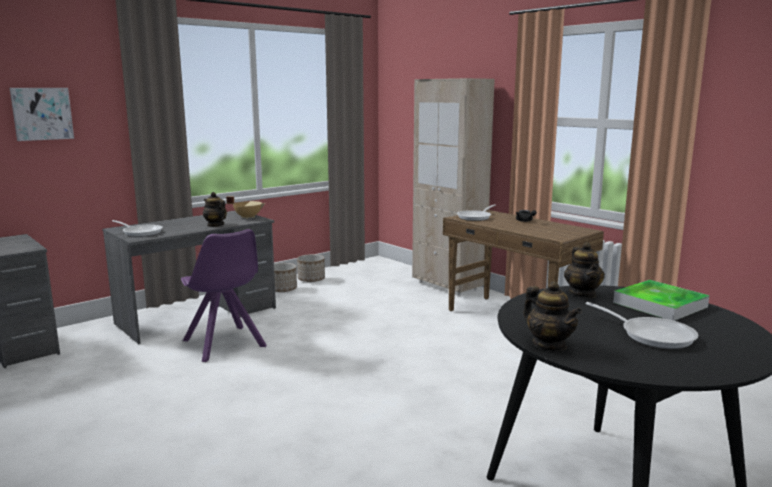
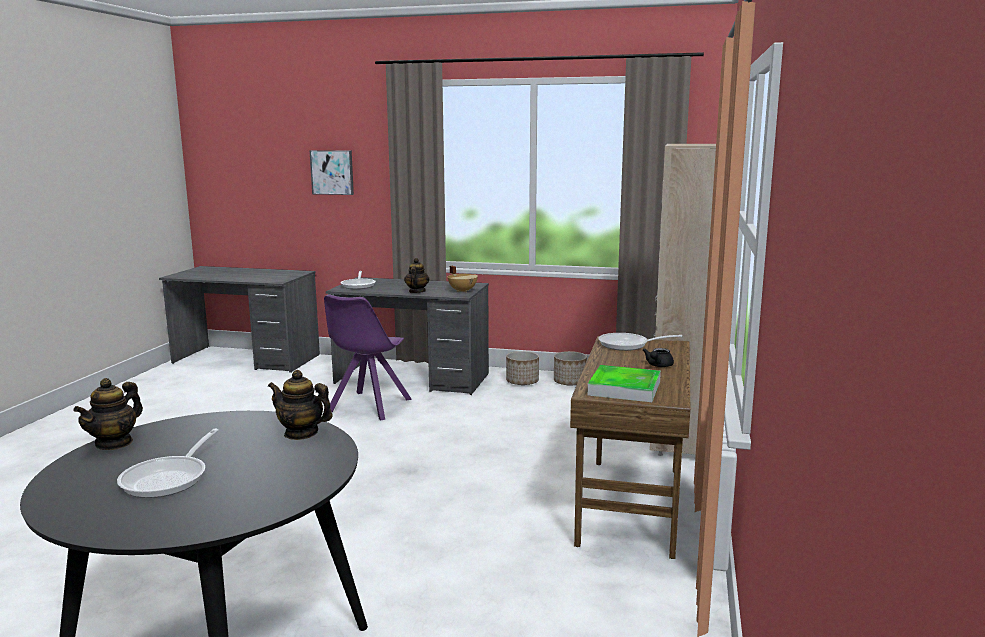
camera: 55 degrees right, 0 degrees up
teapot [564,242,605,298] -> teapot turned 60 degrees clockwise [268,370,333,440]
tray [613,280,710,321] -> tray moved to [588,365,661,402]

